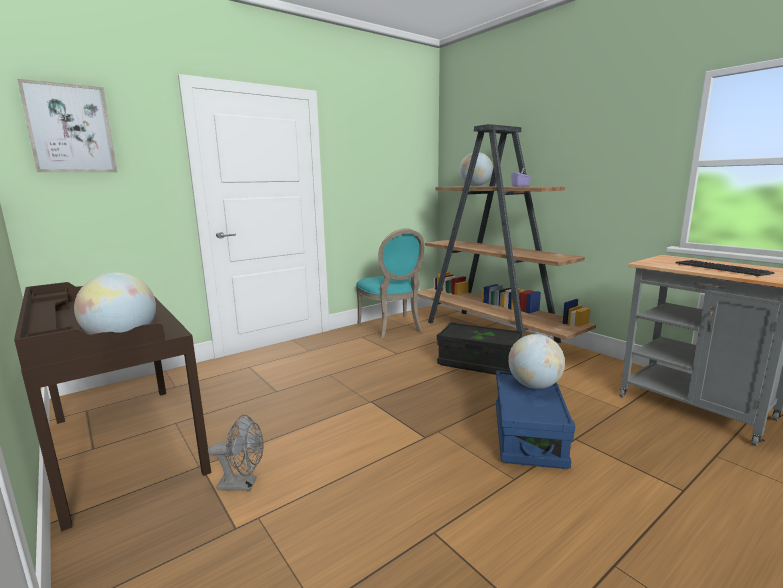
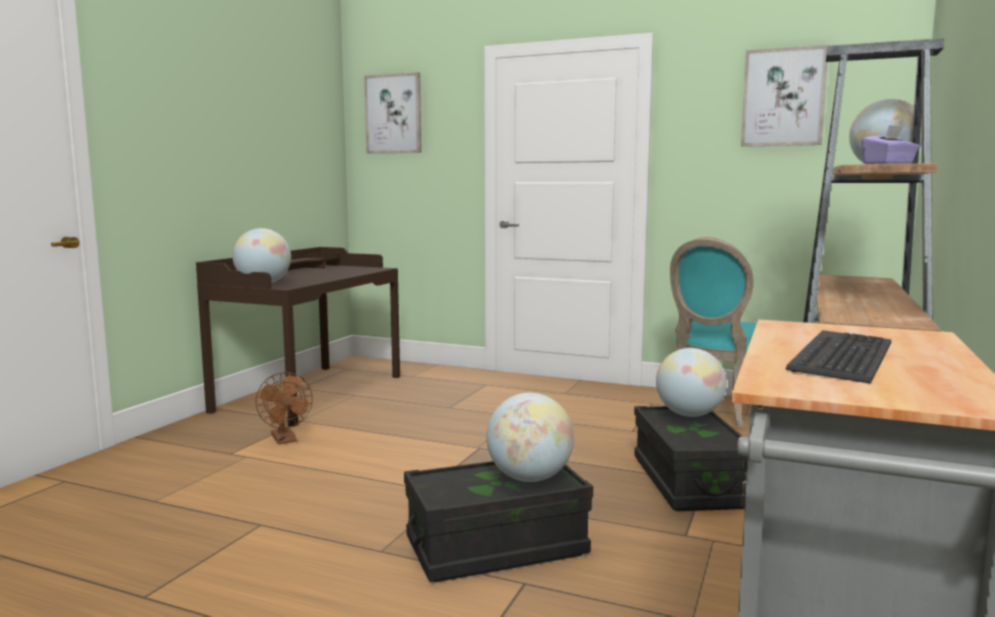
camera: 60 degrees right, 5 degrees down
grey fan [208,415,264,491] -> brown fan [256,372,313,444]
blue storage box [496,371,575,469] -> black storage box [404,461,593,582]
none -> globe [656,348,727,417]
none -> picture [741,45,829,147]

